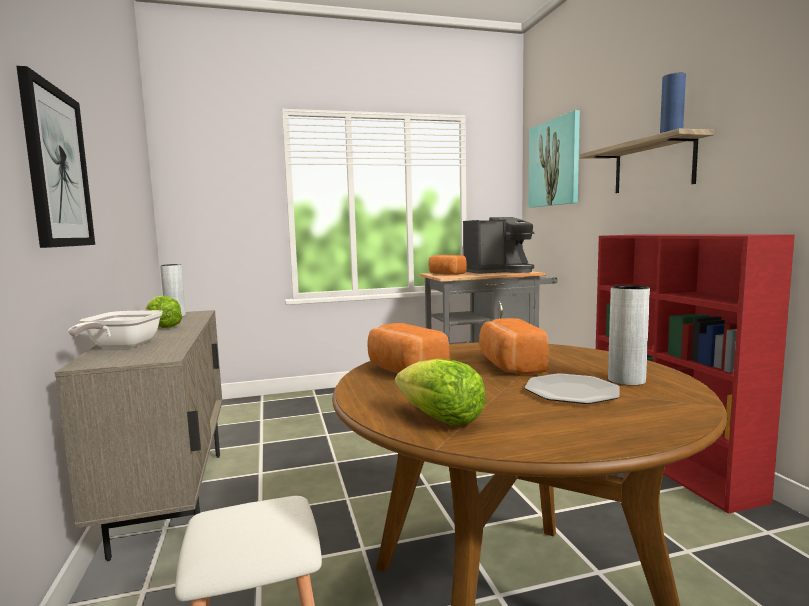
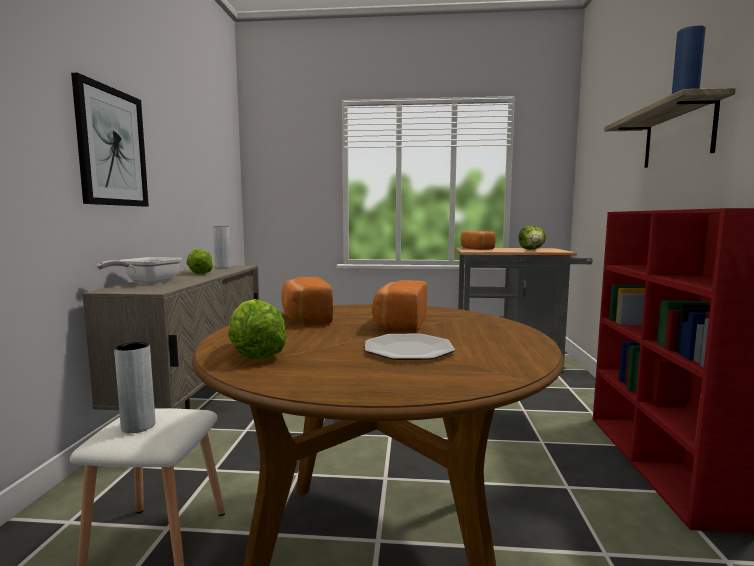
camera: 20 degrees right, 0 degrees up
coffee machine [463,217,535,274] -> lettuce [519,225,546,250]
picture [529,110,580,208] -> none
grey vase [608,285,650,386] -> grey vase moved to [114,342,155,433]

